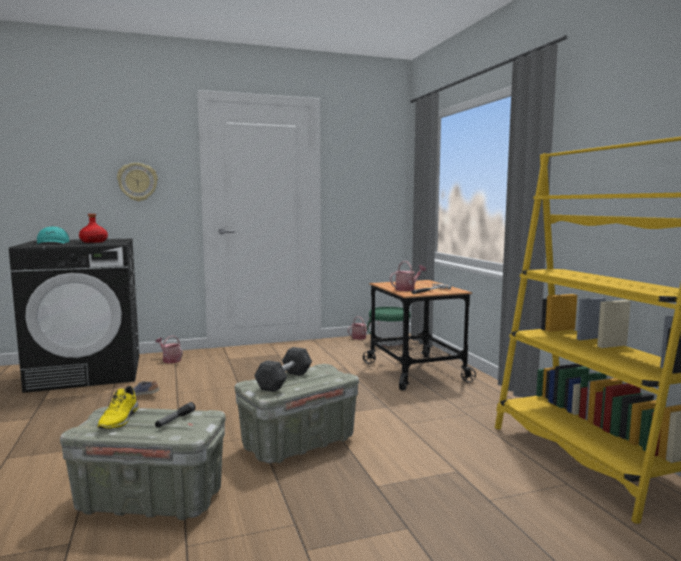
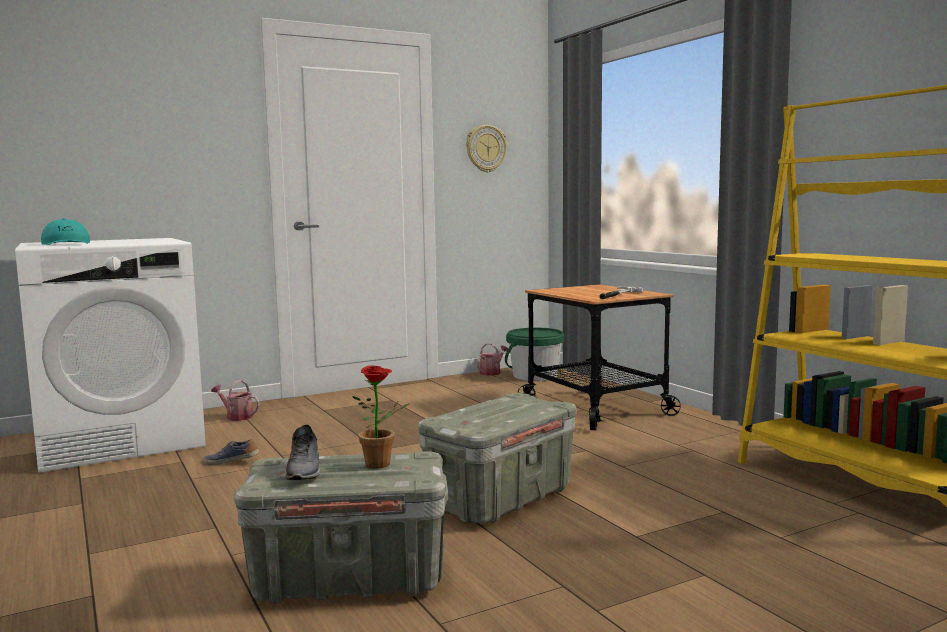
camera: 10 degrees left, 0 degrees up
black washing machine [9,239,139,393] -> white washing machine [15,238,206,473]
red bottle [79,214,108,243] -> none
yellow shoe [97,386,138,429] -> grey shoe [286,425,320,480]
wall clock [117,163,158,201] -> wall clock moved to [466,125,507,173]
flashlight [155,402,196,428] -> potted plant [353,365,411,469]
grey dumbbell [254,347,312,392] -> none
watering can [390,261,426,291] -> none

